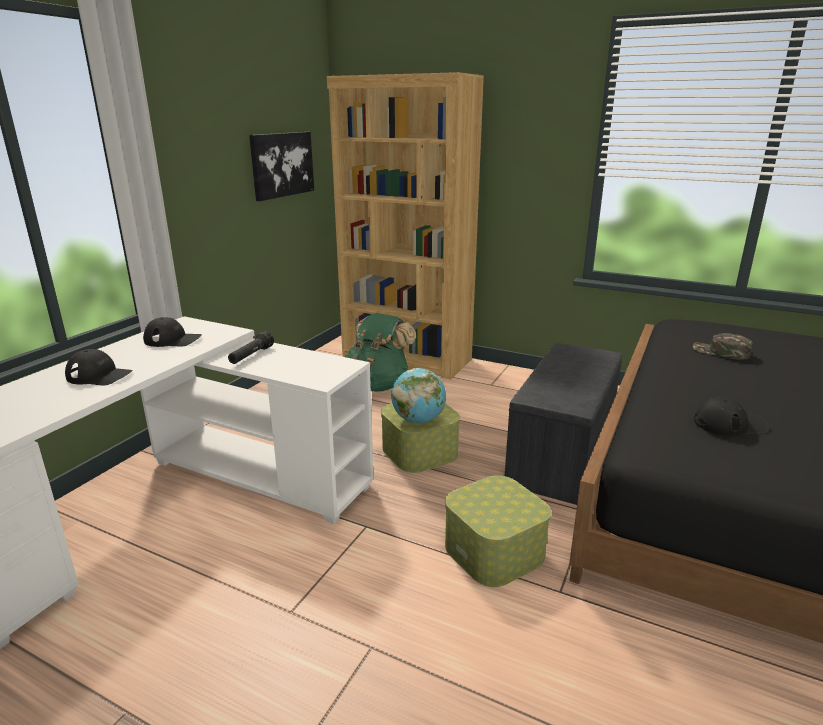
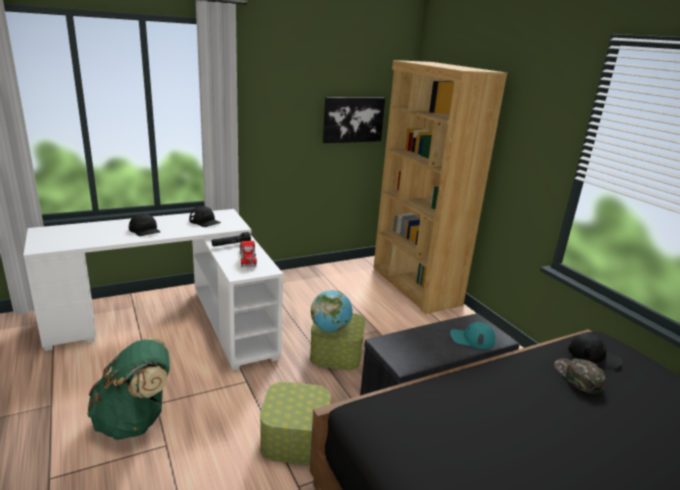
camera: 35 degrees right, 0 degrees up
green backpack [345,313,416,392] -> green backpack moved to [87,338,170,440]
black cap [694,397,768,437] -> black cap moved to [568,333,623,369]
none -> toy truck [240,241,257,267]
none -> turquoise cap [450,322,496,349]

